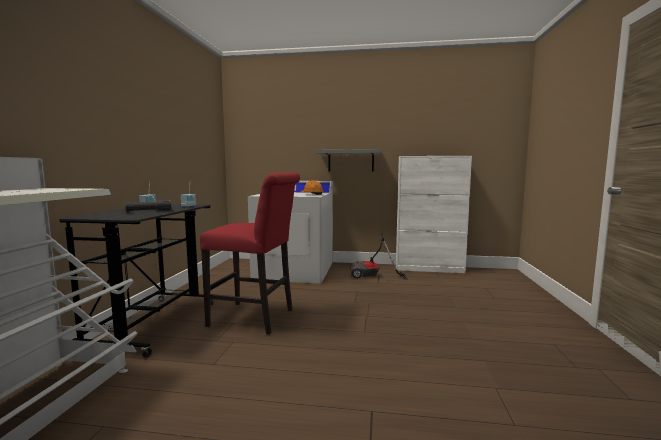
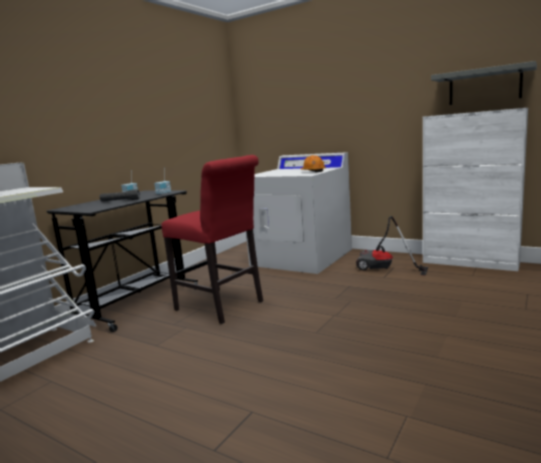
camera: 25 degrees right, 5 degrees up
grey shelf [317,149,382,171] -> grey shelf moved to [431,61,537,105]

